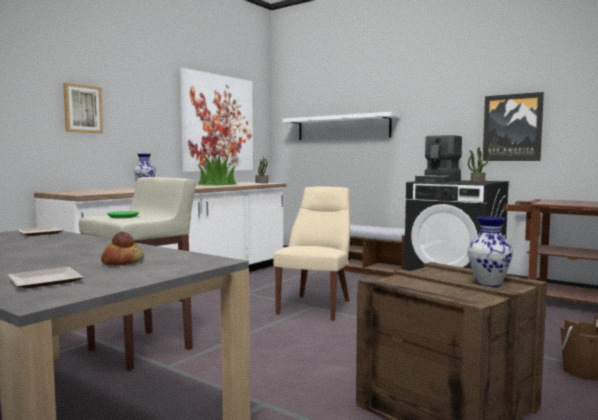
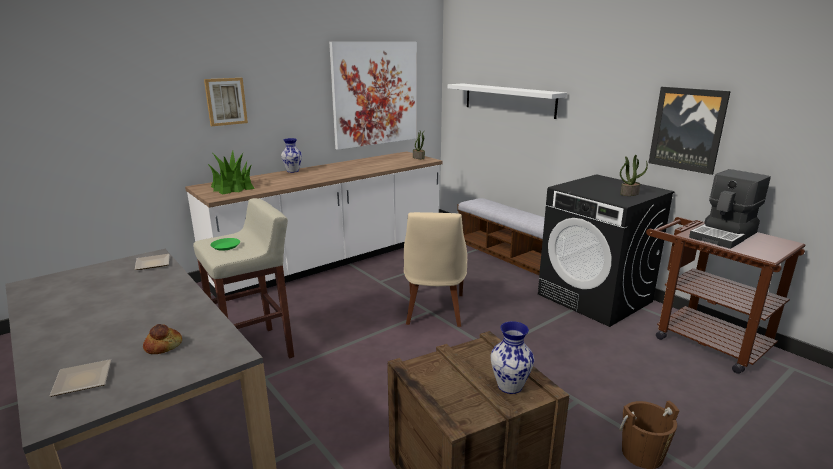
camera: 15 degrees right, 15 degrees up
potted plant [198,155,236,185] -> potted plant moved to [207,151,255,195]
beige chair [273,187,350,321] -> beige chair turned 150 degrees clockwise [404,212,467,327]
coffee machine [415,135,462,182] -> coffee machine moved to [689,169,771,249]

